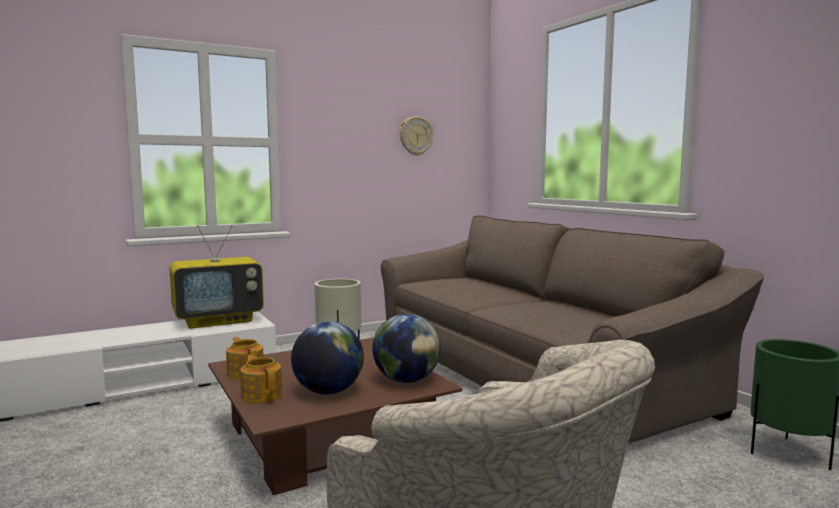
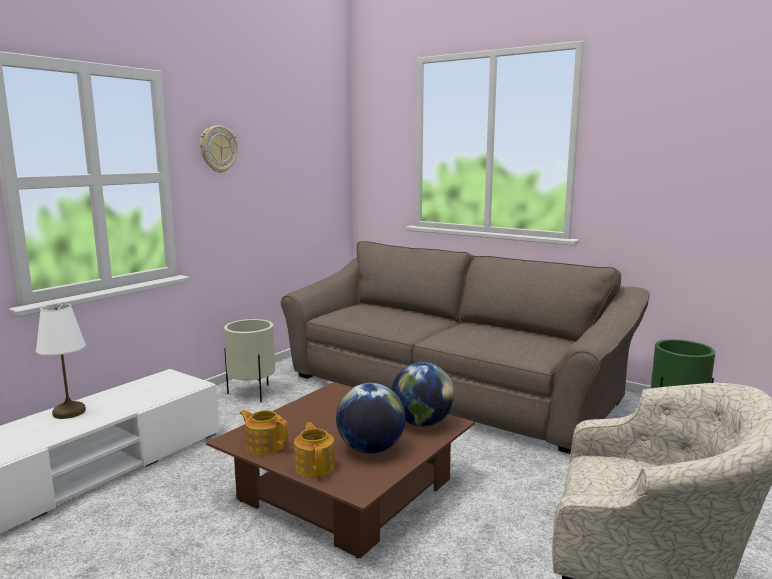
camera: 25 degrees left, 5 degrees up
television [169,225,264,329] -> none
teapot [240,354,282,404] -> teapot turned 45 degrees clockwise [294,422,335,478]
wall clock [399,116,434,156] -> wall clock moved to [200,125,238,173]
none -> white table lamp [36,303,86,419]

